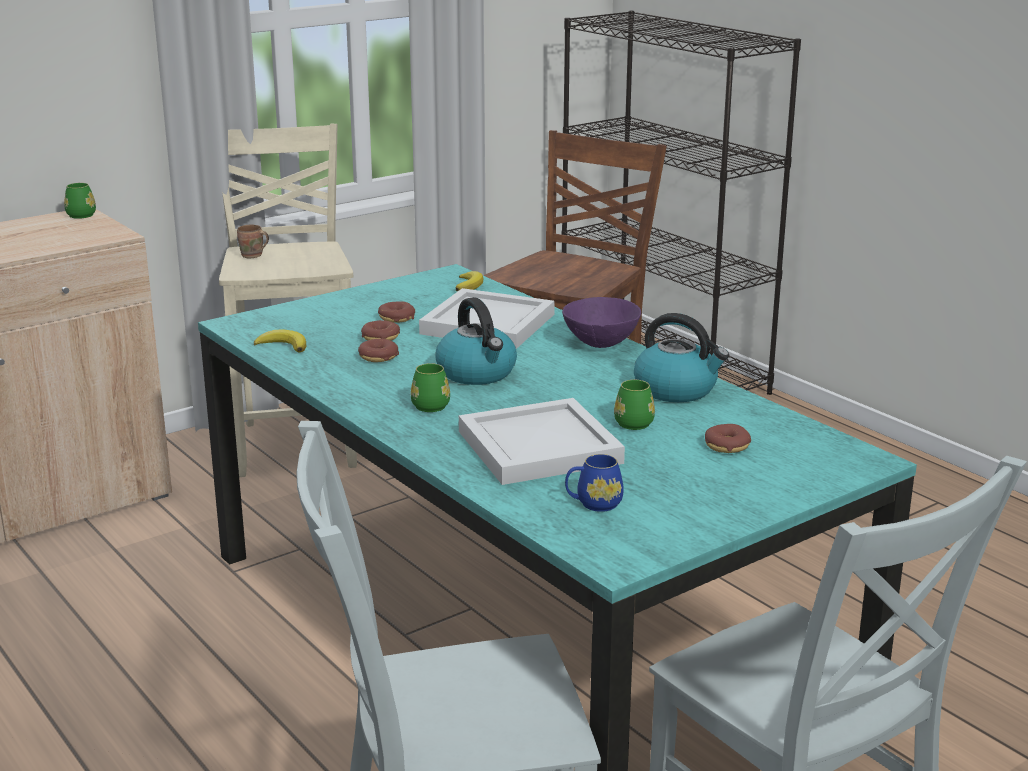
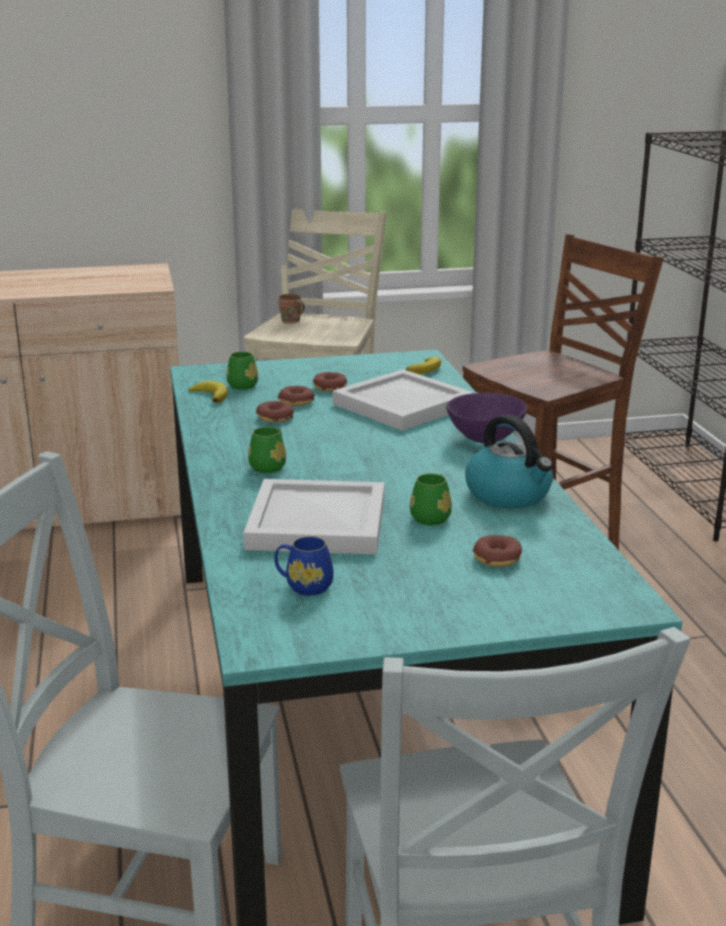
camera: 25 degrees right, 0 degrees up
green mug [64,183,96,219] -> green mug moved to [227,352,258,390]
kettle [436,297,517,385] -> none

